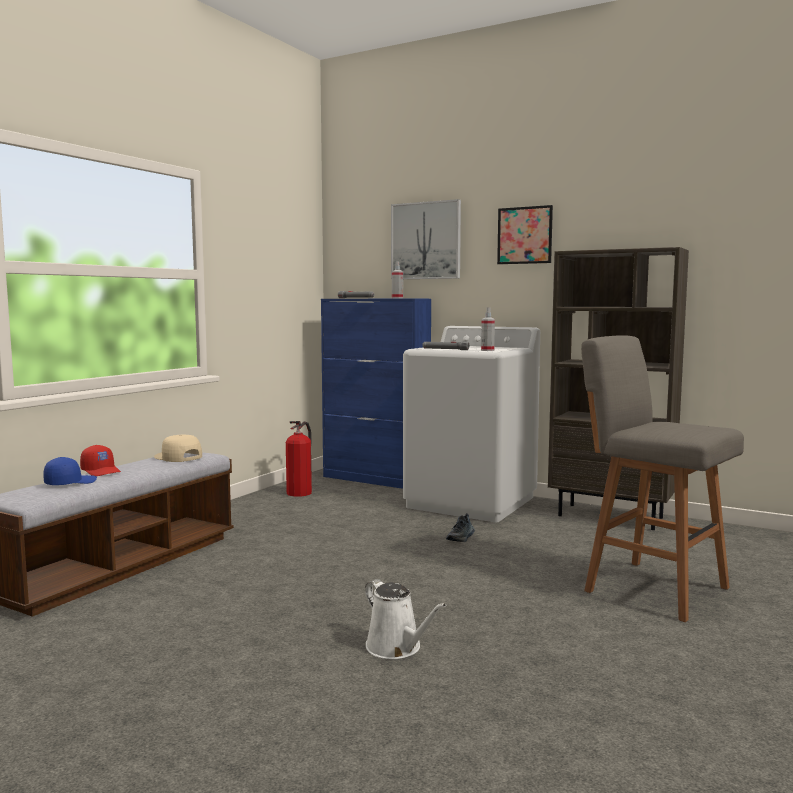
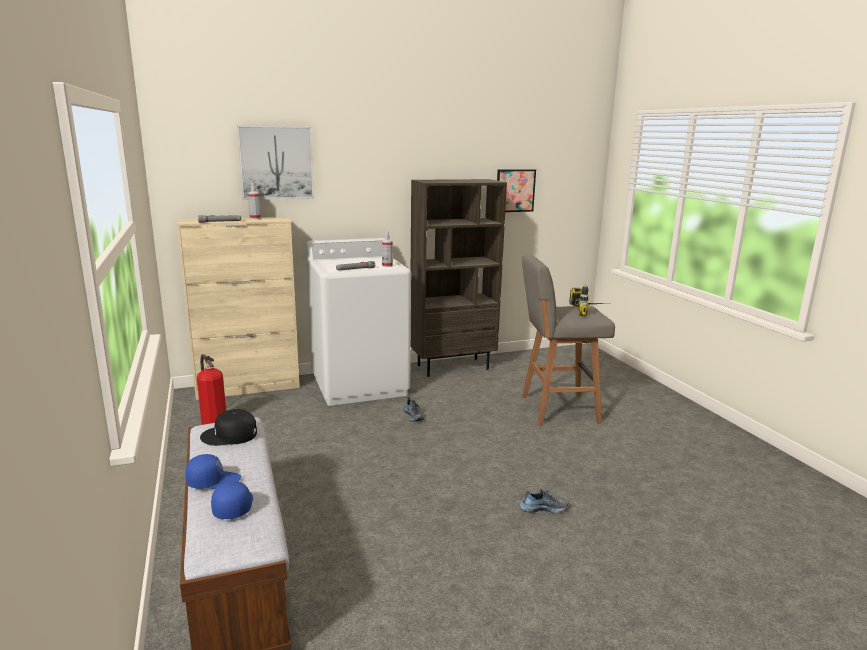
camera: 50 degrees left, 10 degrees up
red cap [80,445,121,476] -> blue cap [185,454,241,489]
beige cap [154,435,202,462] -> black cap [200,409,257,446]
blue cabinet [321,299,431,489] -> beige cabinet [177,217,300,400]
white watering can [365,579,446,659] -> shoe [519,489,569,513]
picture [497,205,553,264] -> picture moved to [497,169,536,212]
none -> power drill [569,284,608,316]

